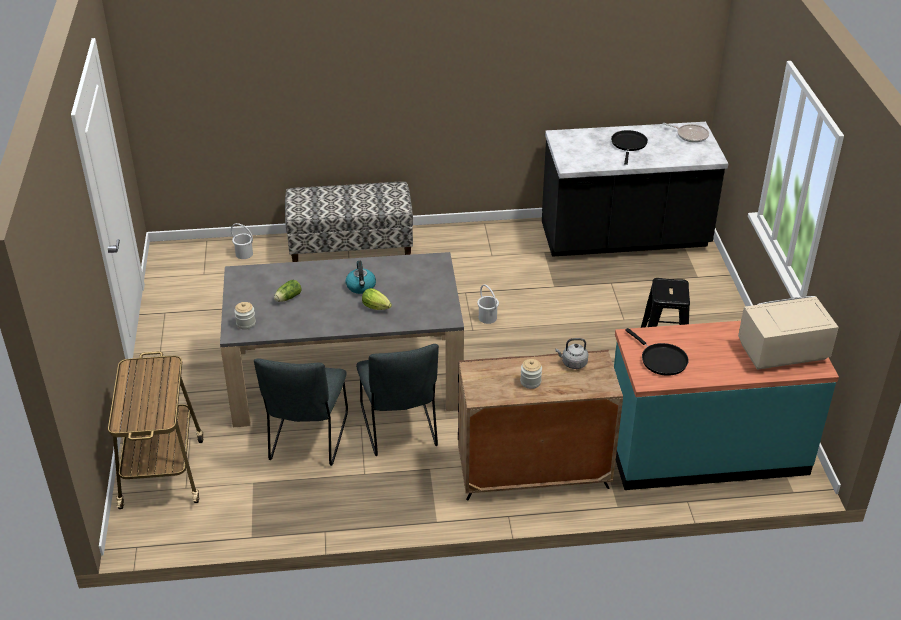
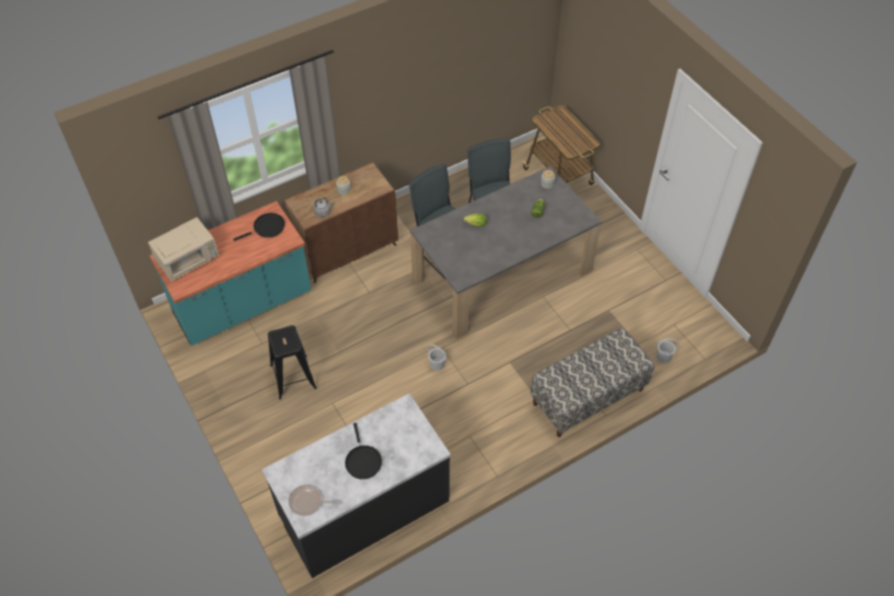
camera: 155 degrees right, 15 degrees up
kettle [346,261,376,294] -> none
black frying pan [625,328,689,376] -> black frying pan turned 120 degrees clockwise [233,213,285,241]

